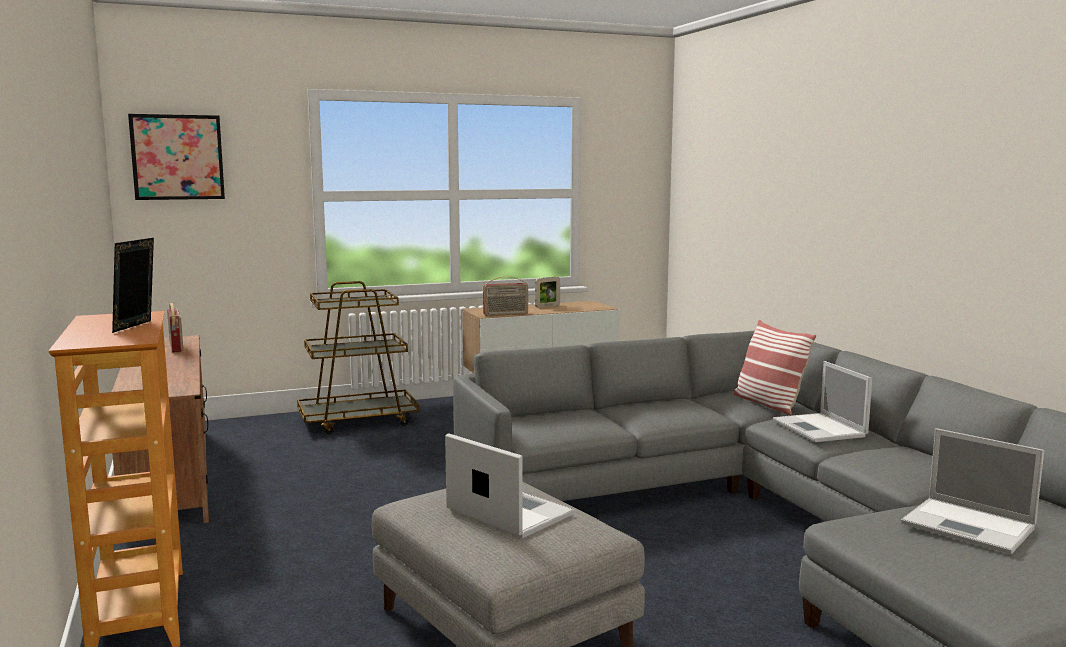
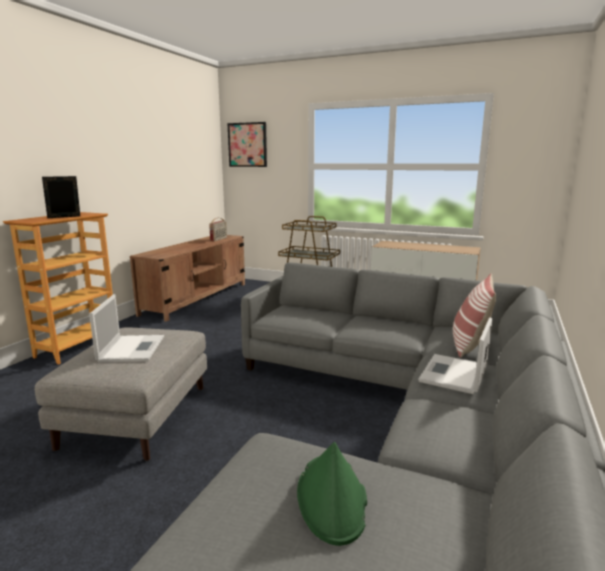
camera: 45 degrees right, 5 degrees up
radio [482,276,528,316] -> none
picture frame [535,277,560,308] -> none
laptop [901,428,1044,554] -> green hat [297,442,367,546]

